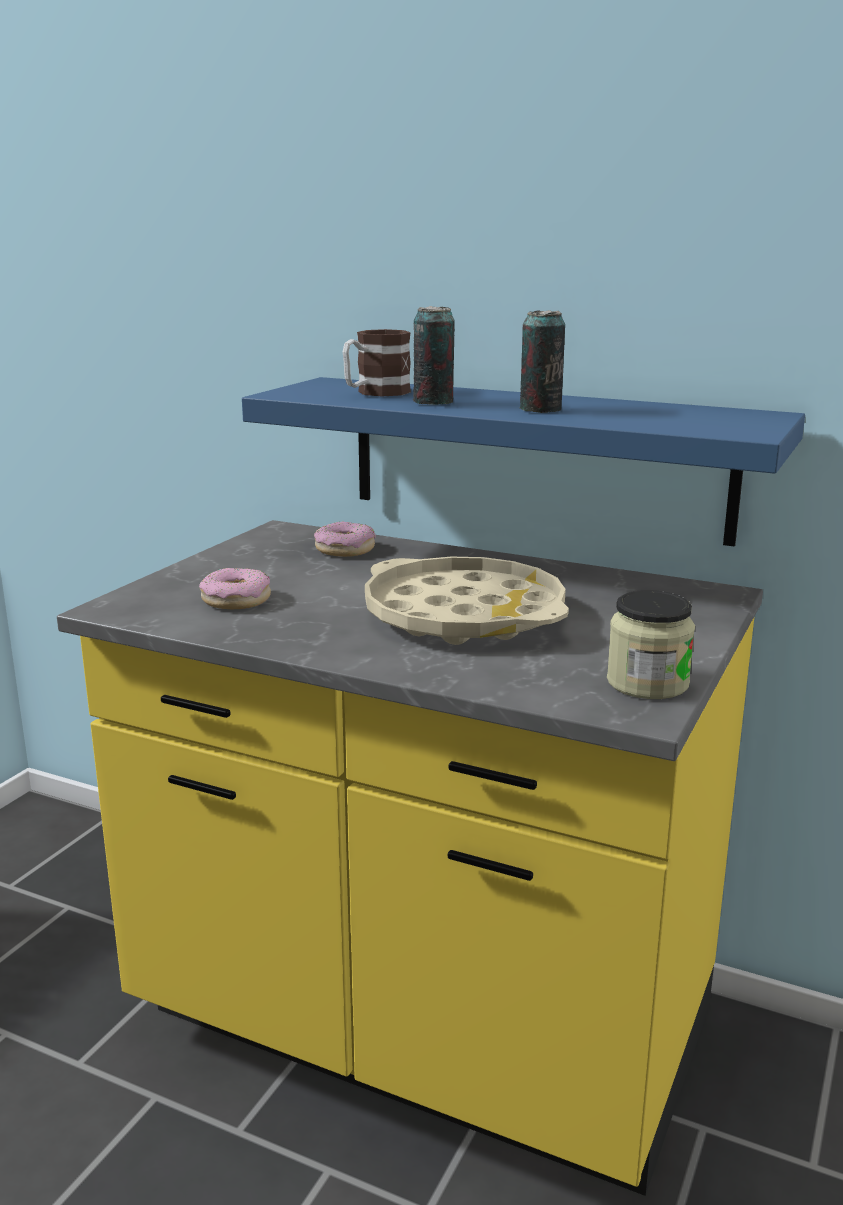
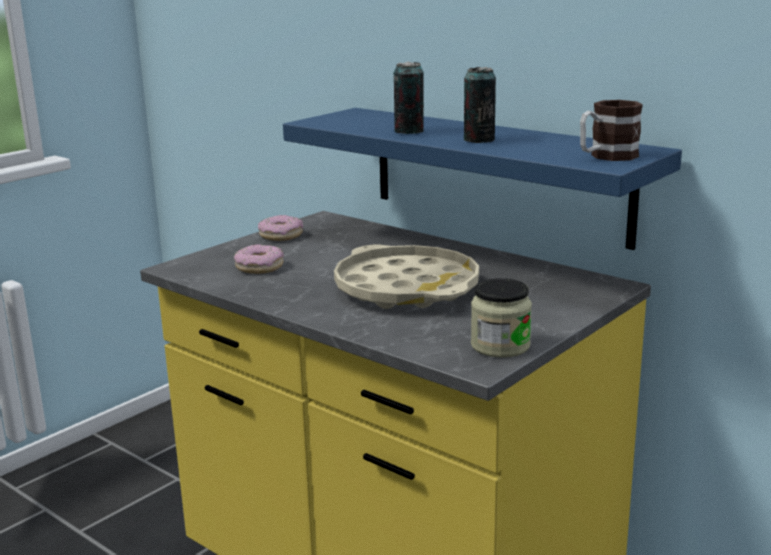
camera: 15 degrees right, 0 degrees up
donut [314,521,376,557] -> donut moved to [258,215,303,241]
mug [343,329,411,396] -> mug moved to [580,100,643,161]

